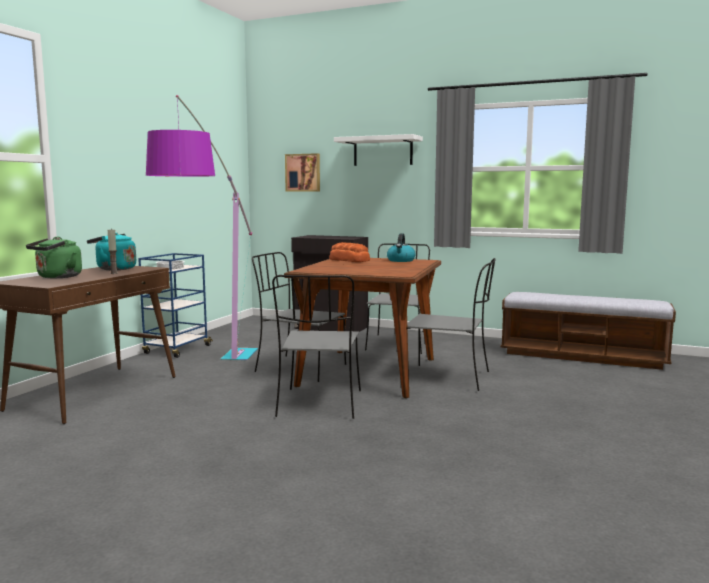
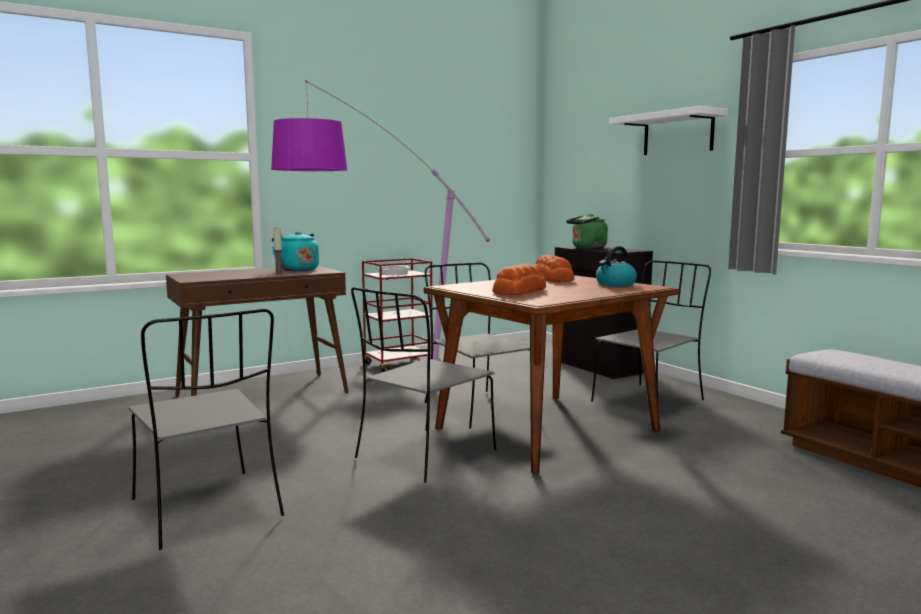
camera: 35 degrees right, 0 degrees up
green kettle [26,237,82,278] -> green kettle moved to [566,214,608,249]
blue cart [138,253,213,358] -> red cart [362,258,441,372]
picture [285,153,320,191] -> none
grey chair [407,258,496,391] -> grey chair moved to [129,309,284,550]
none -> bread [492,264,546,295]

